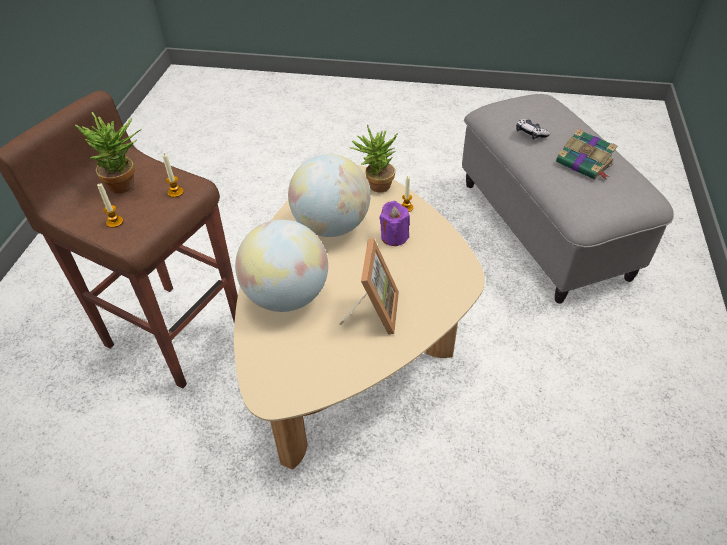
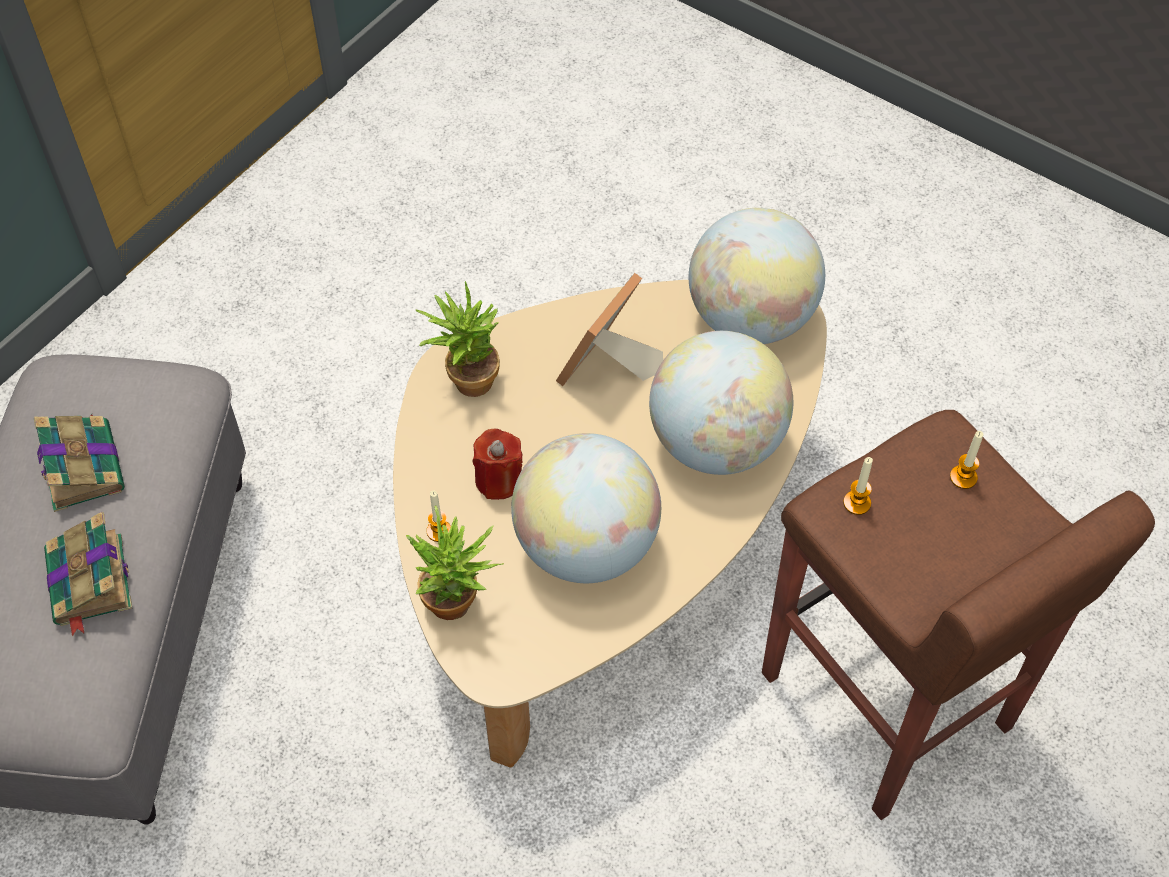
camera: 155 degrees left, 10 degrees up
potted plant [75,112,142,194] -> potted plant moved to [415,281,500,397]
purple candle [380,201,410,246] -> red candle [473,429,523,500]
game controller [516,119,550,140] -> book [44,512,132,637]
none -> globe [689,208,825,344]

